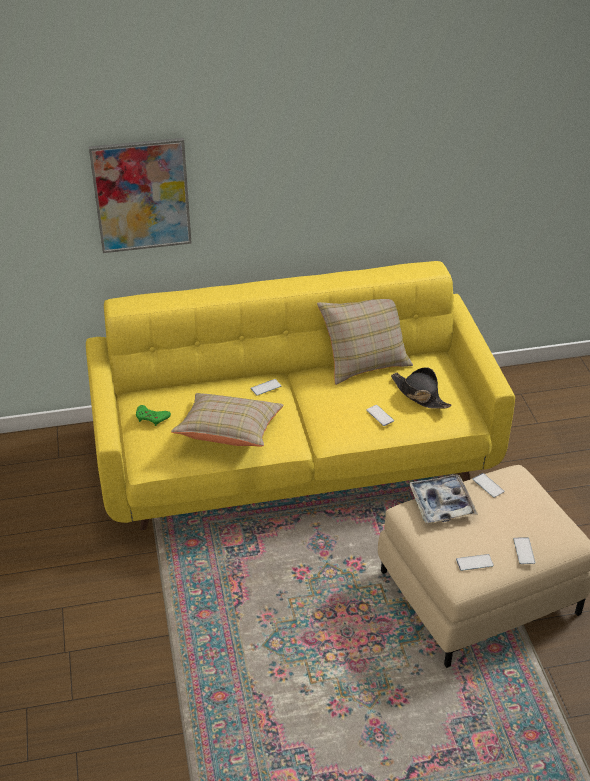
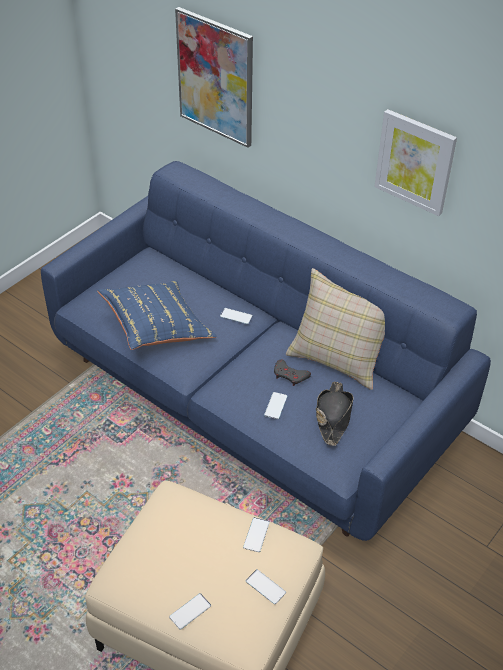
camera: 50 degrees right, 5 degrees up
yellow sofa [86,261,515,530] -> blue sofa [41,161,491,541]
green game controller [136,405,171,426] -> none
beige pillow [171,393,284,447] -> blue pillow [97,281,217,350]
tray [409,475,478,523] -> none
phone [456,554,494,571] -> phone moved to [246,569,286,604]
none -> grey game controller [274,359,311,386]
none -> picture [374,109,457,216]

